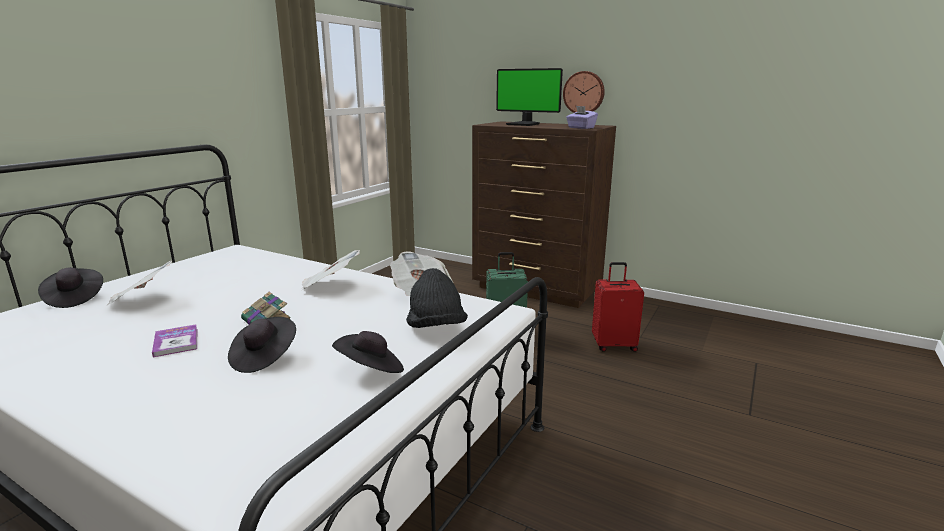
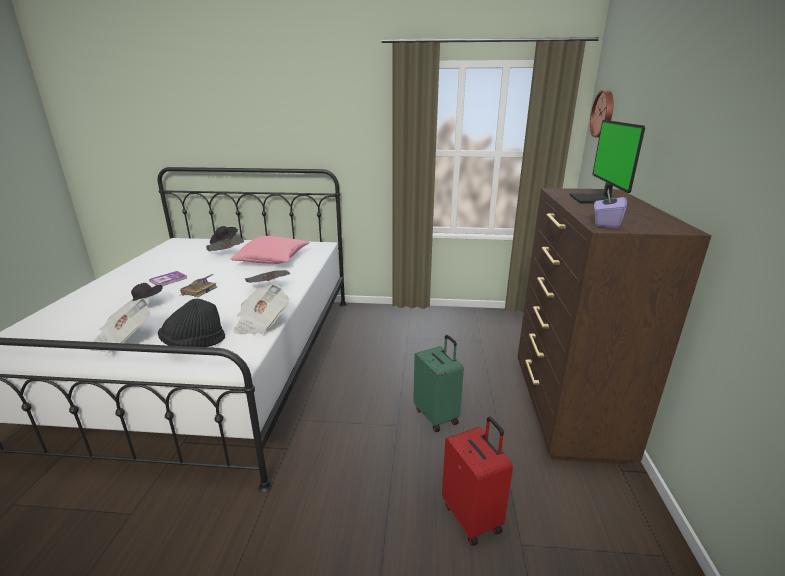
camera: 65 degrees right, 5 degrees up
black hat [332,331,404,373] -> newspaper [89,298,150,352]
wall clock [563,71,605,113] -> wall clock moved to [590,90,613,138]
none -> pink pillow [230,236,310,264]

